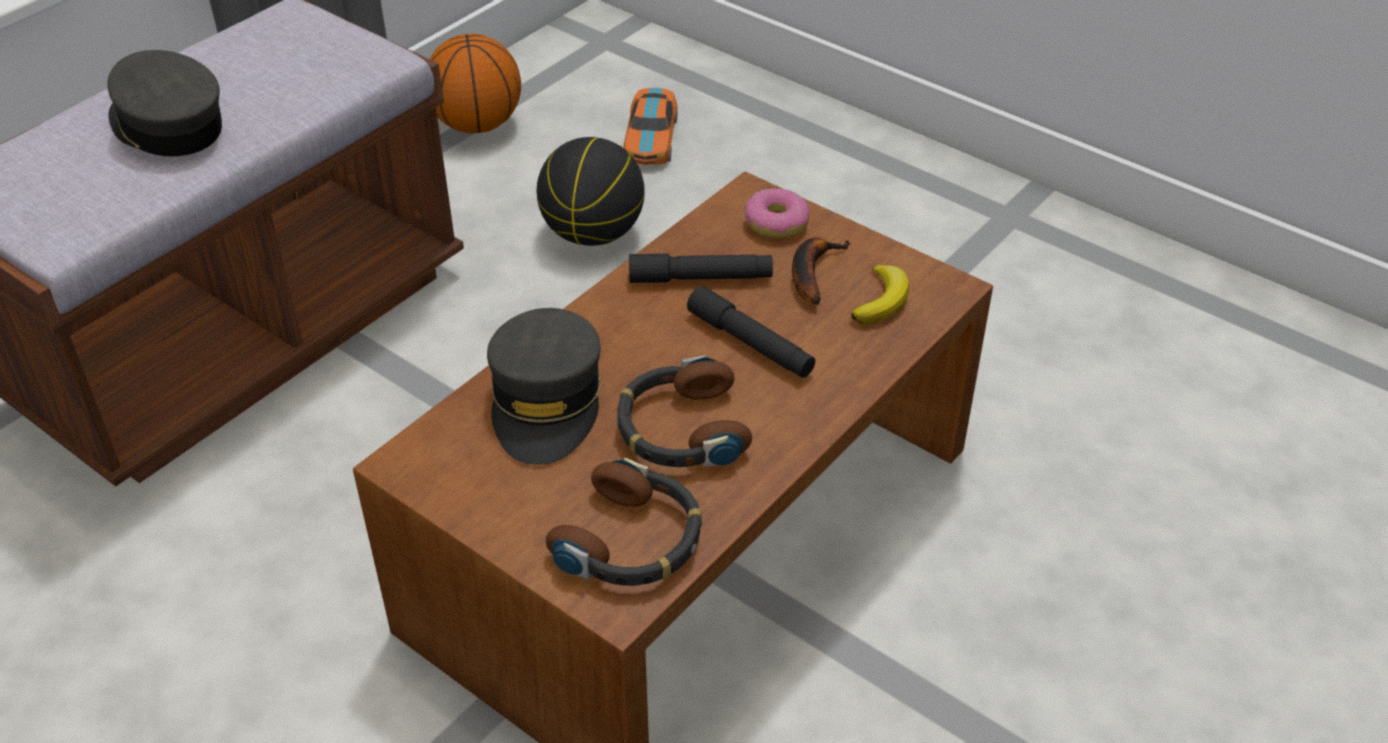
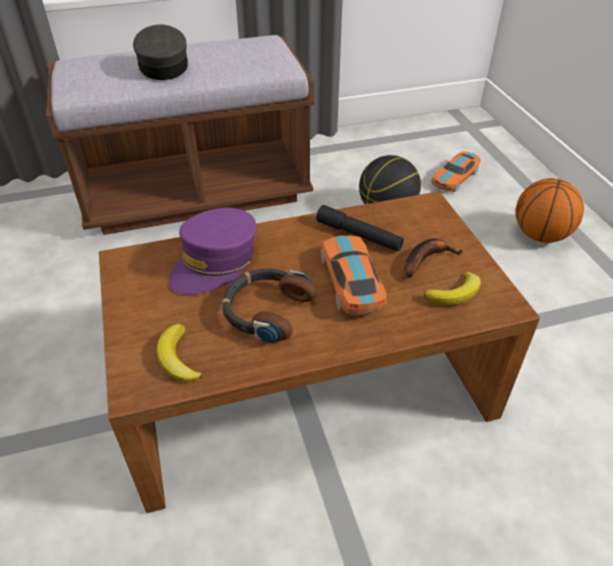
camera: 35 degrees right, 0 degrees up
basketball [430,33,521,134] -> basketball moved to [516,178,584,243]
grey cap [487,308,601,465] -> purple cap [169,208,257,295]
headphones [546,458,702,586] -> banana [157,324,203,382]
black flashlight [687,286,815,378] -> toy car [321,235,386,315]
donut [745,189,810,238] -> none

